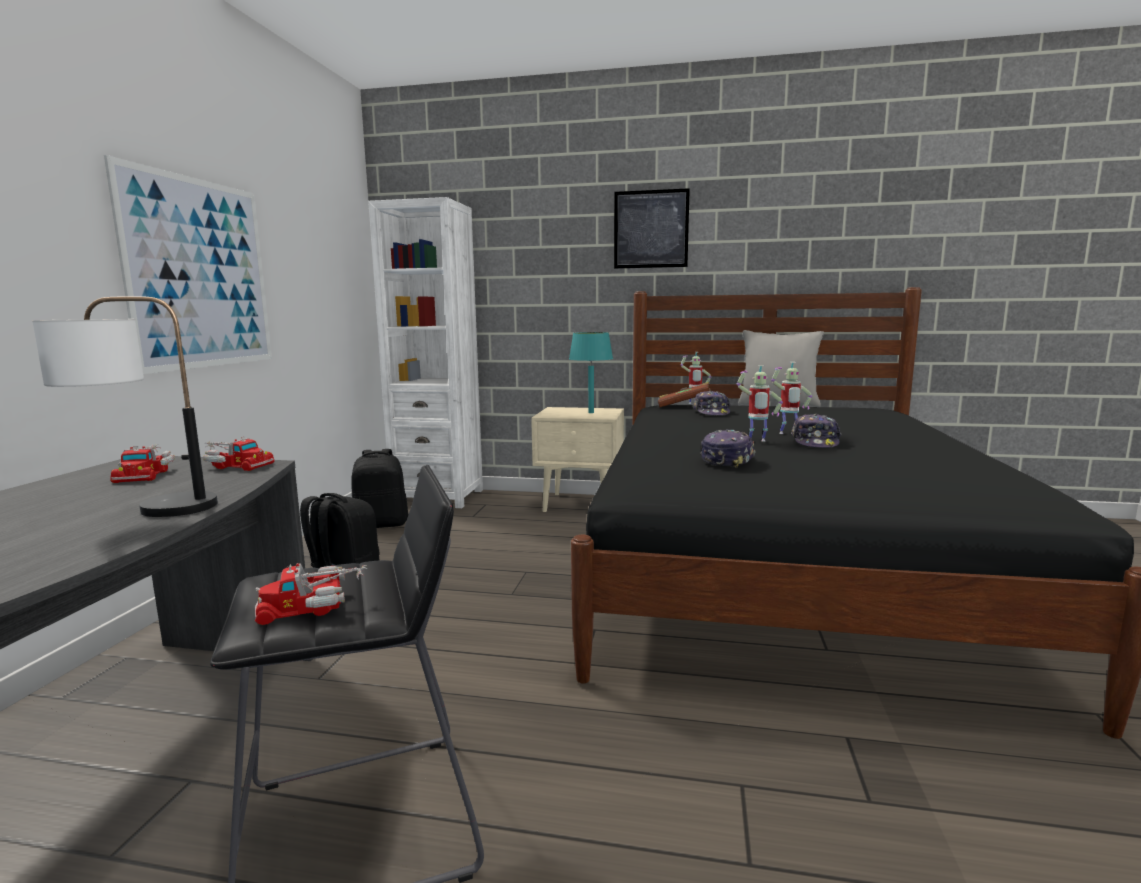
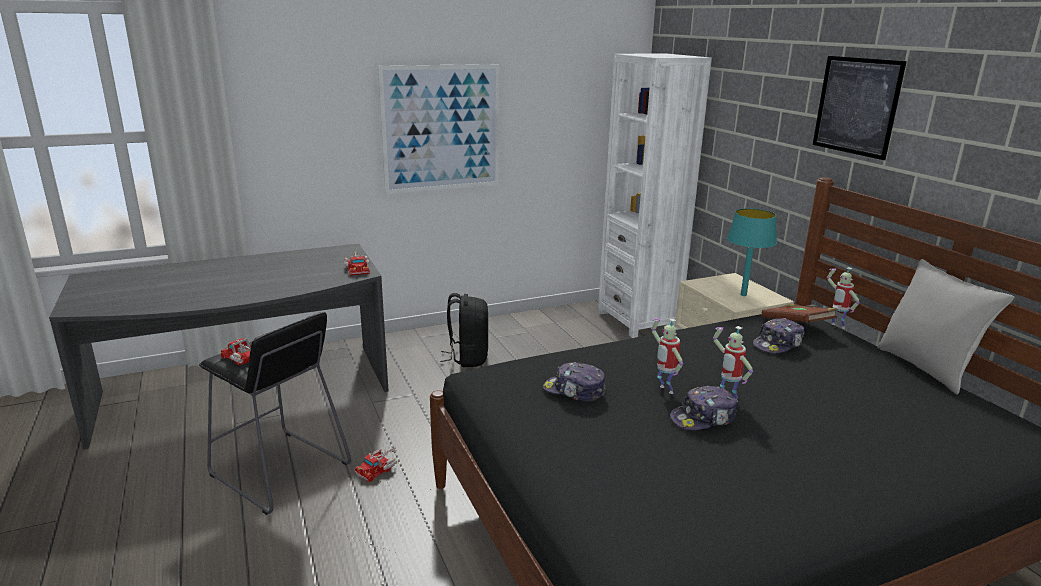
camera: 55 degrees right, 10 degrees up
table lamp [32,296,218,517] -> none
toy truck [110,444,175,483] -> toy truck moved to [355,446,397,482]
black backpack [351,449,408,528] -> none
cap [700,429,756,468] -> cap turned 150 degrees counterclockwise [543,362,606,401]

